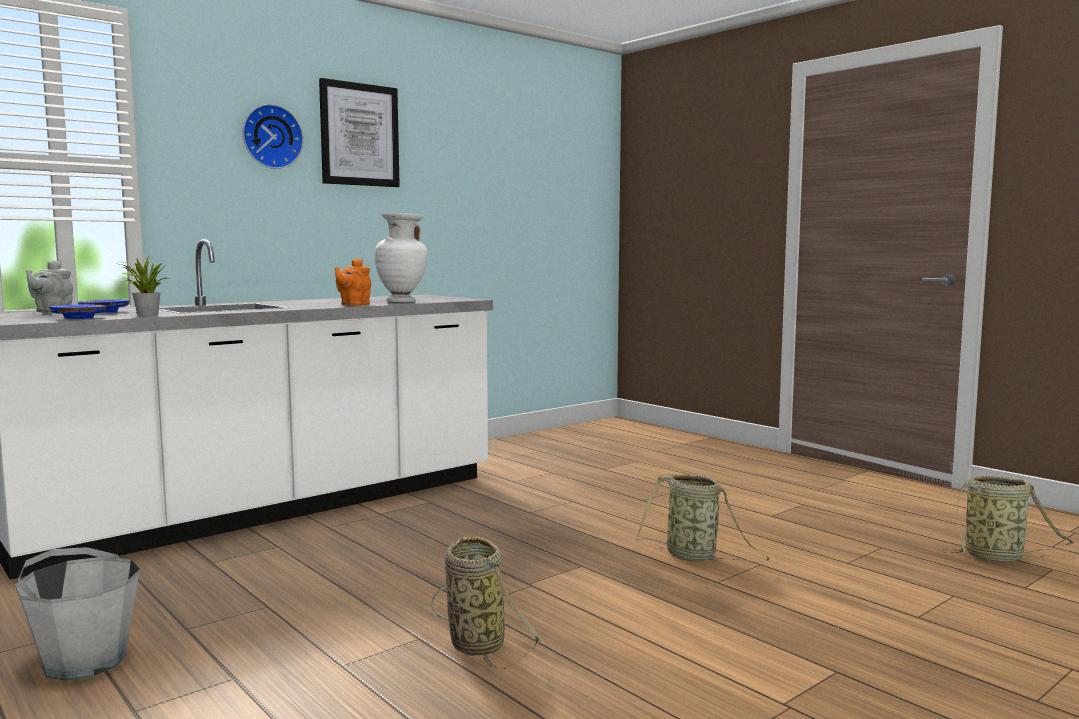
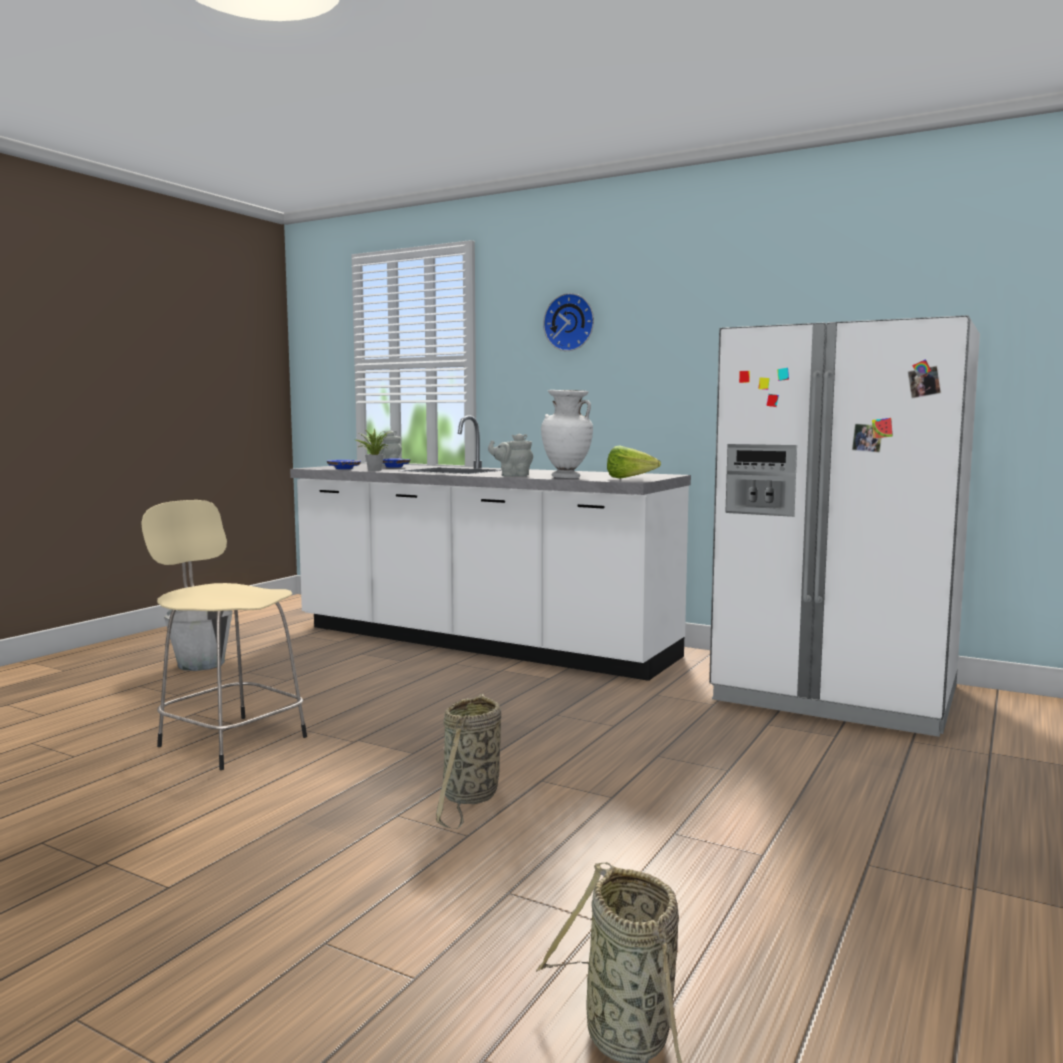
camera: 70 degrees right, 0 degrees up
picture [319,78,400,187] -> none
orange teapot [335,259,371,306] -> grey teapot [488,434,533,477]
basket [431,537,542,669] -> beige stool [141,500,307,770]
none -> lettuce [607,445,661,479]
none -> white fridge [709,315,980,737]

